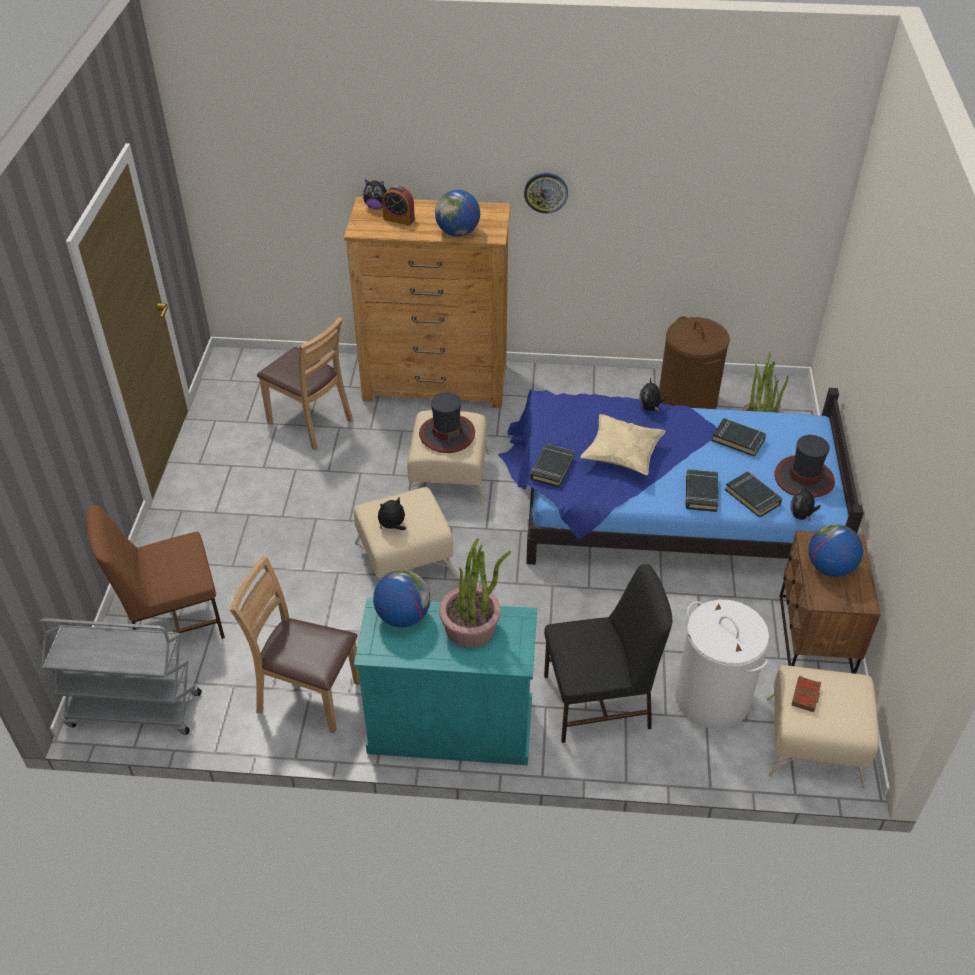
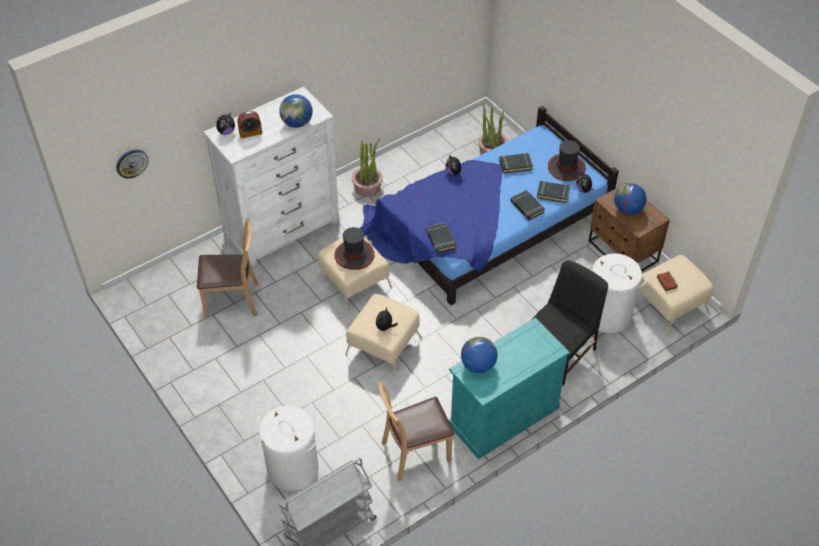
camera: 40 degrees left, 5 degrees up
brown chair [86,505,225,639] -> white laundry basket [257,406,319,491]
brown dresser [344,197,511,408] -> white dresser [204,87,339,266]
potted plant [439,538,511,647] -> potted plant moved to [352,138,383,197]
wall clock [524,173,568,213] -> wall clock moved to [116,149,149,179]
beige pillow [580,414,666,475] -> none
brown laundry basket [659,316,730,409] -> none

